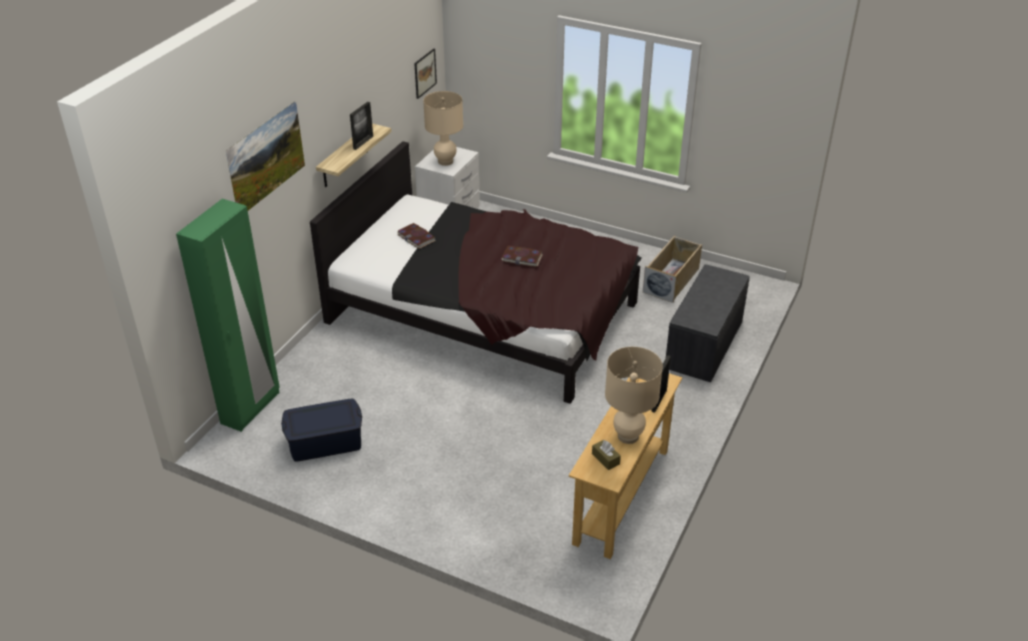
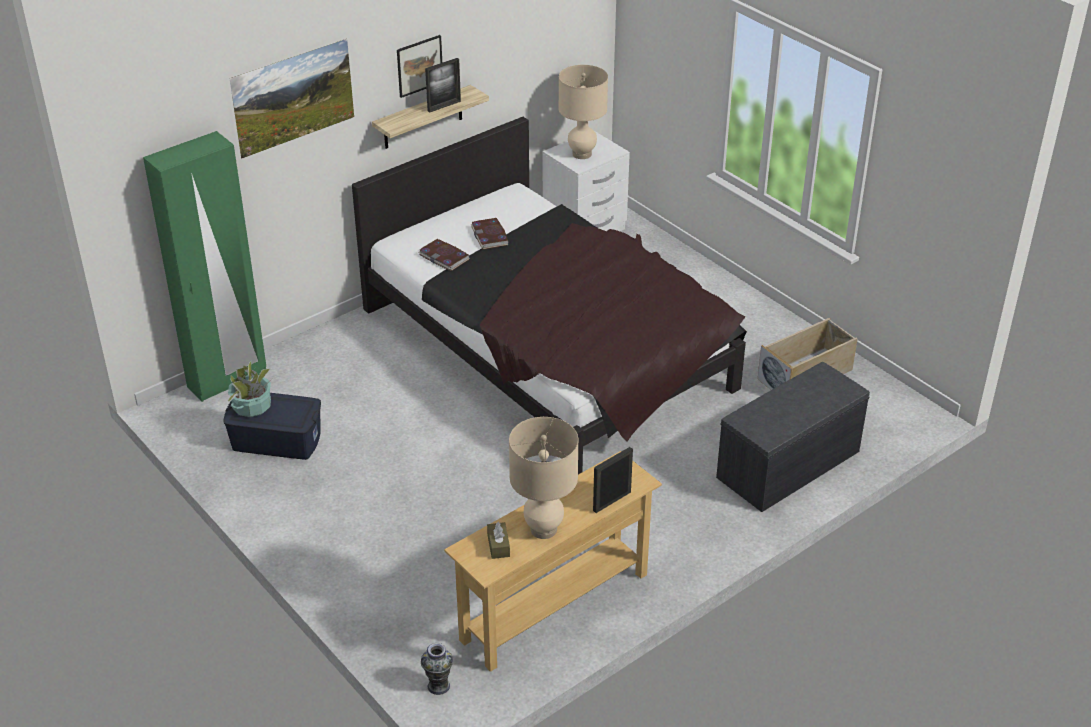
camera: 25 degrees right, 0 degrees up
picture [414,48,437,99] -> picture moved to [397,35,442,98]
book [501,246,543,267] -> book moved to [418,239,470,271]
none -> potted plant [227,361,271,417]
none -> vase [421,643,453,695]

